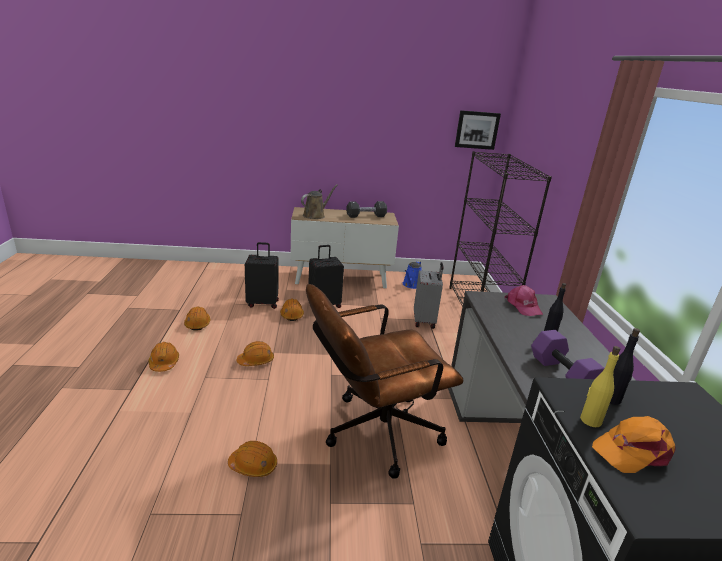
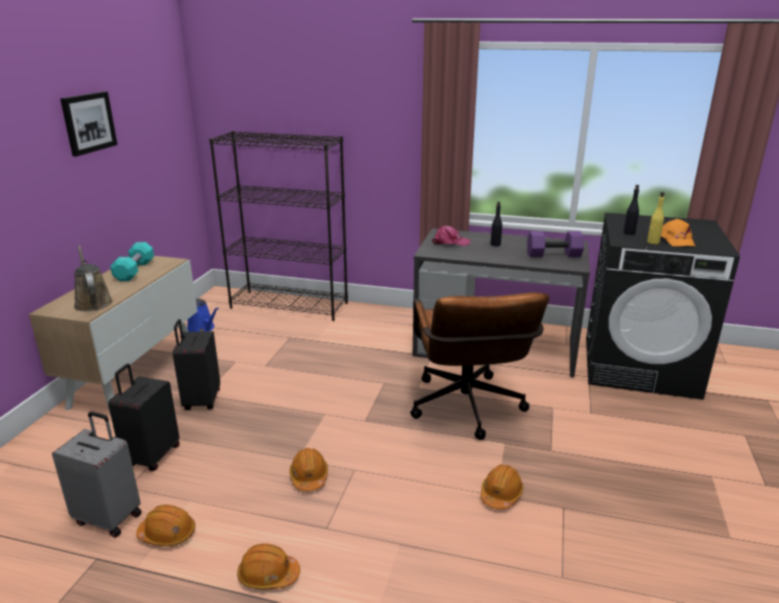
camera: 70 degrees left, 0 degrees up
orange hard hat [280,299,304,321] -> none
black dumbbell [346,201,387,218] -> turquoise dumbbell [110,242,154,281]
grey suitcase [414,262,444,329] -> grey suitcase moved to [52,411,142,538]
picture [455,110,501,150] -> picture moved to [60,91,117,157]

